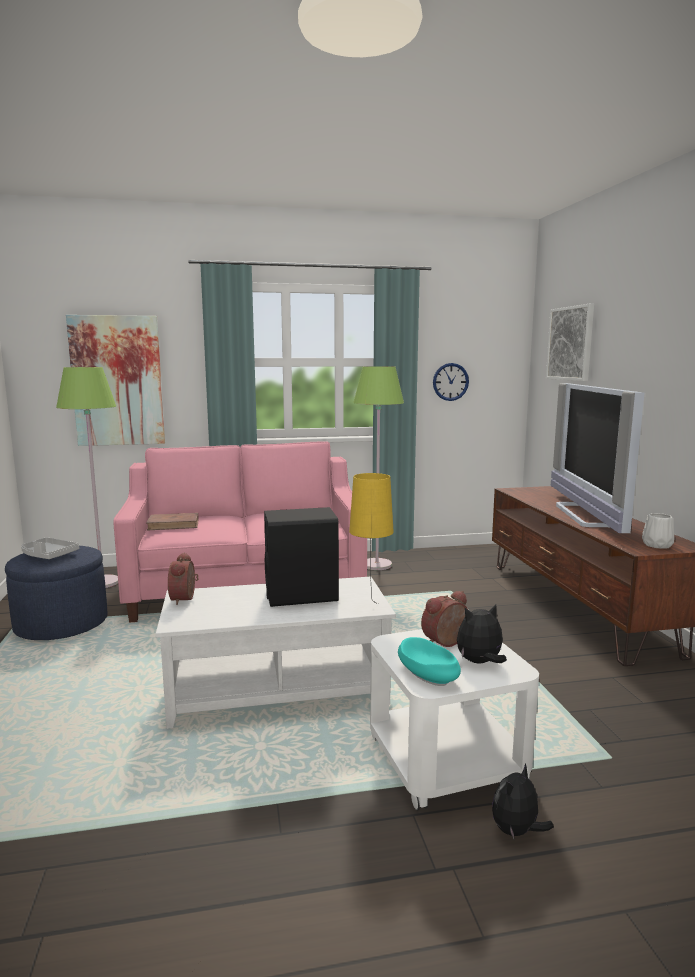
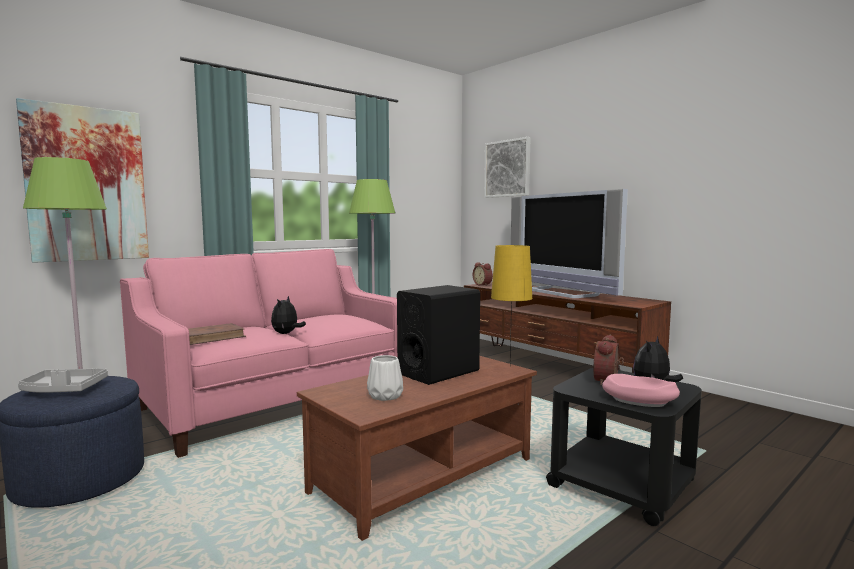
camera: 30 degrees left, 5 degrees down
white coffee table [156,577,396,729] -> brown coffee table [297,356,537,541]
alarm clock [168,552,199,605] -> alarm clock moved to [473,262,493,286]
white side table [370,629,539,810] -> black side table [546,368,702,526]
turquoise bowl [398,637,461,686] -> pink bowl [602,374,680,407]
wall clock [433,363,469,401] -> none
plush toy [492,763,554,841] -> plush toy moved to [271,296,306,334]
white vase [642,513,674,549] -> white vase moved to [367,355,403,401]

